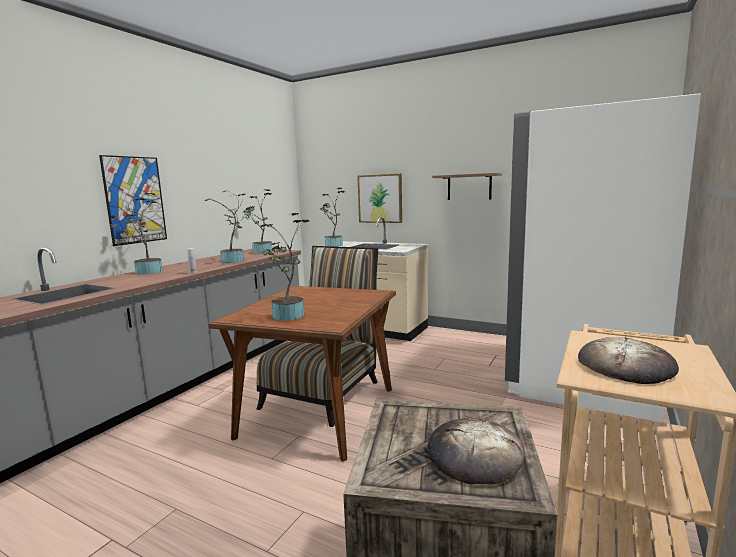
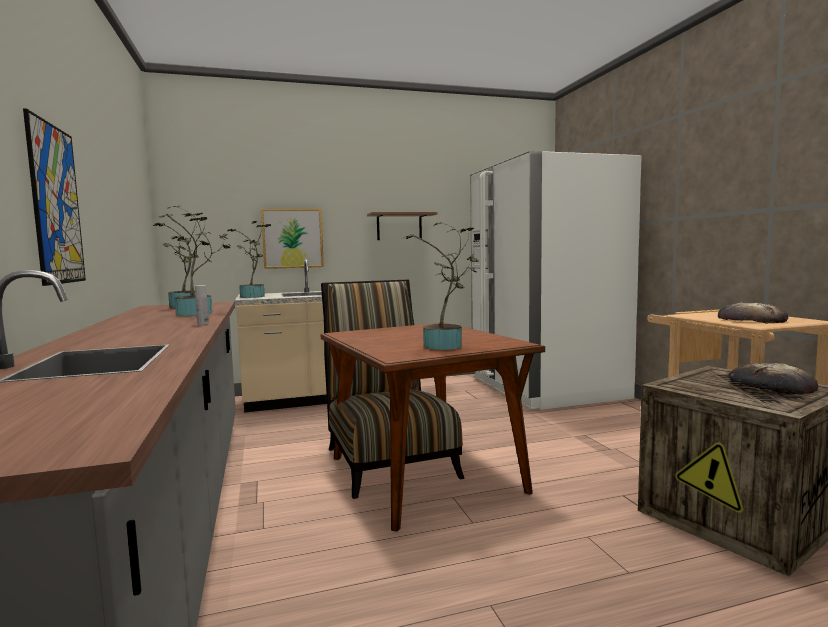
camera: 45 degrees left, 5 degrees down
potted plant [110,193,163,274] -> none

